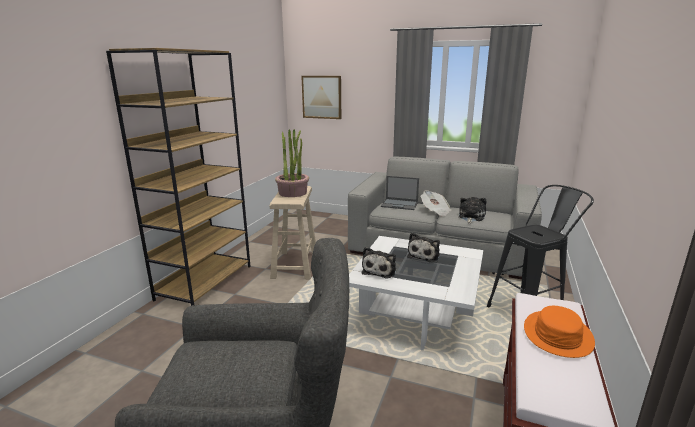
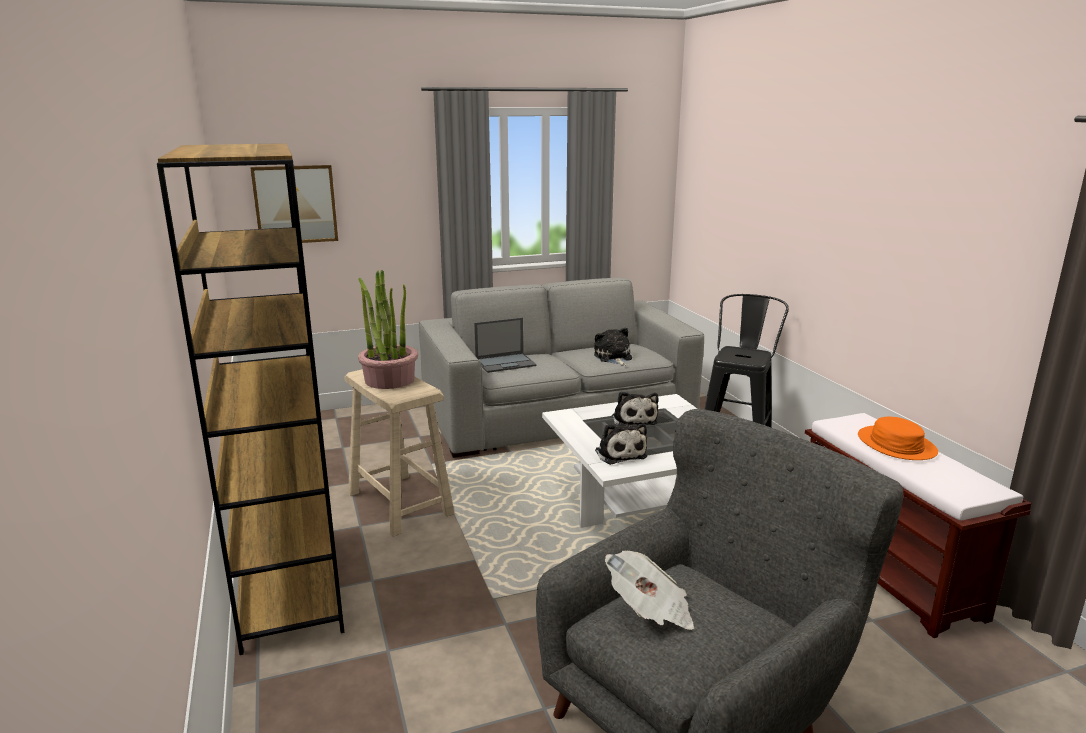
camera: 40 degrees left, 0 degrees up
newspaper [421,190,452,217] -> newspaper moved to [605,551,694,630]

